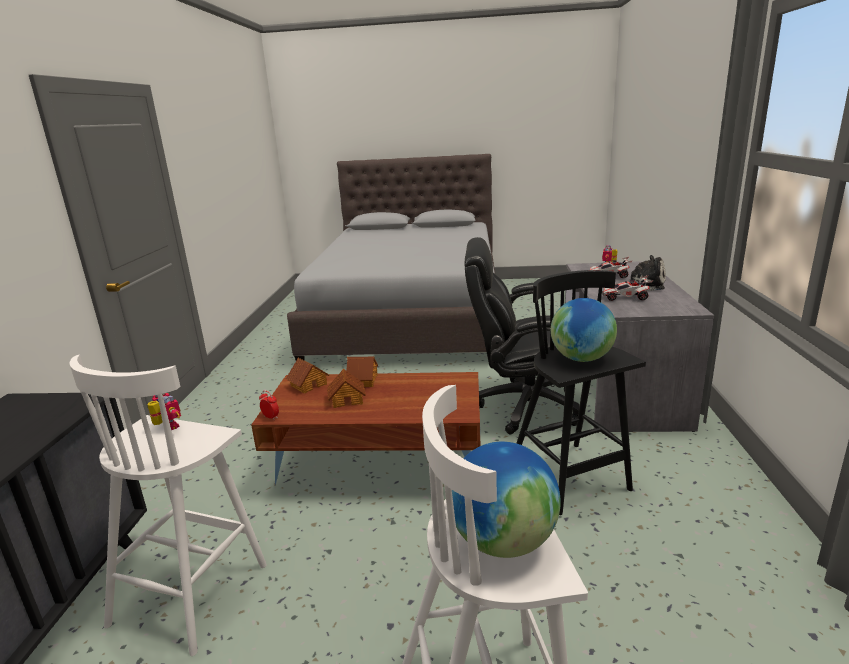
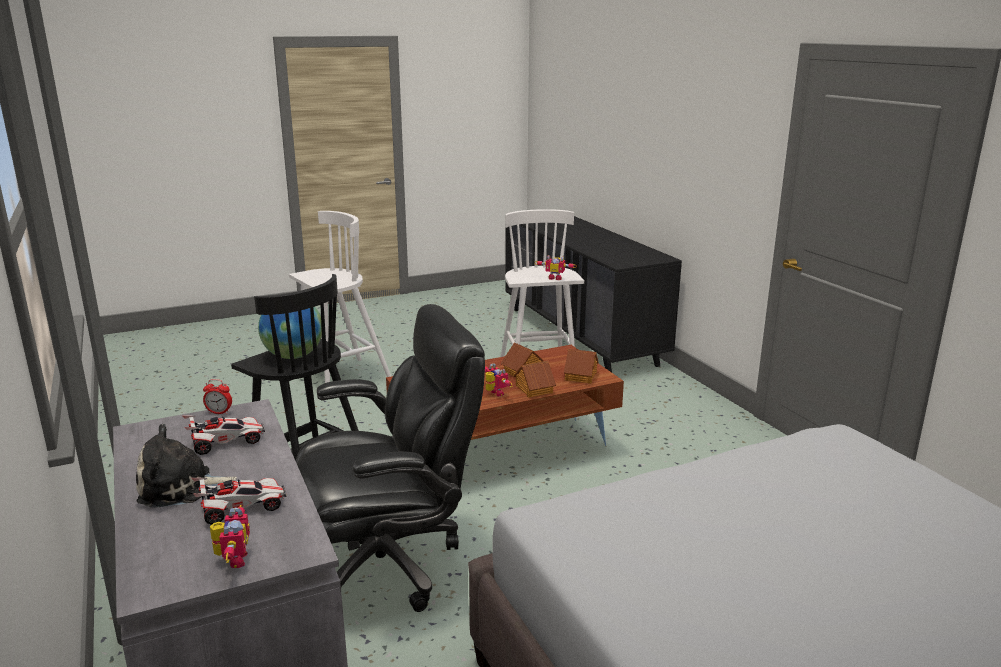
camera: 150 degrees right, 0 degrees up
alarm clock [259,390,279,420] -> alarm clock moved to [203,379,232,414]
globe [452,442,561,558] -> none
none -> toy robot [485,363,513,397]

